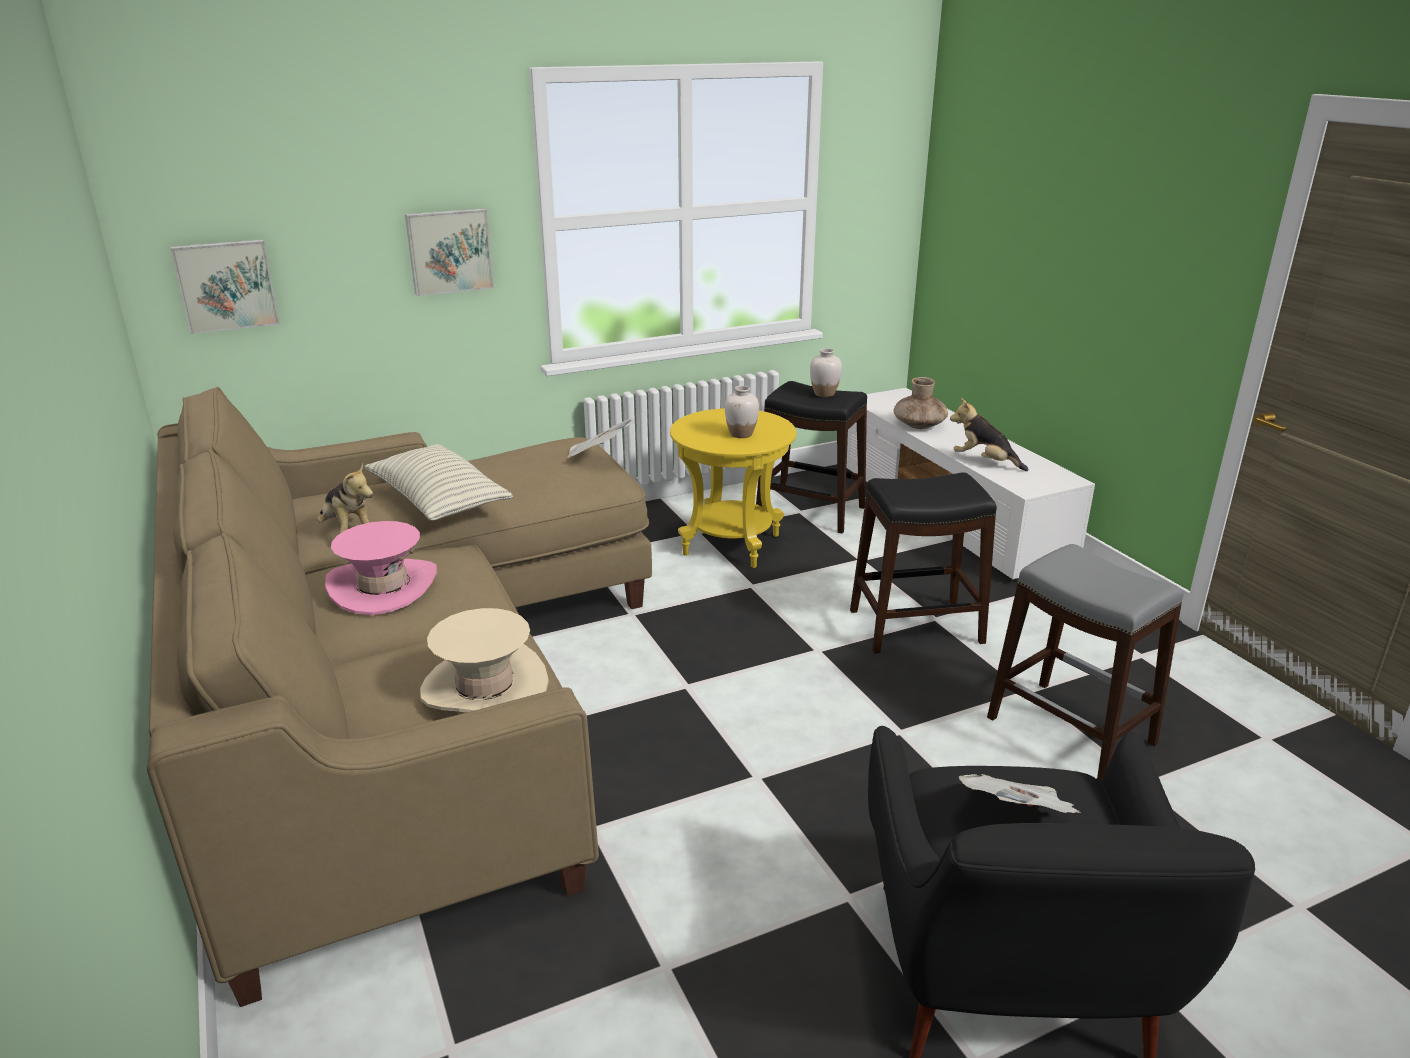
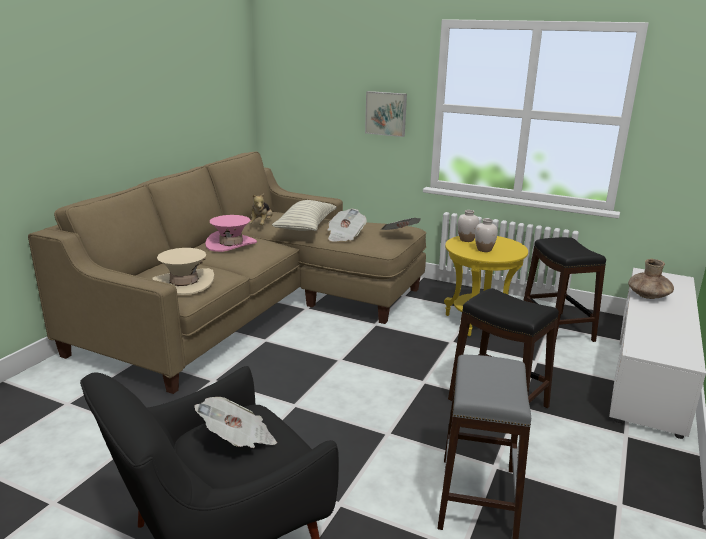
camera: 50 degrees right, 5 degrees down
picture [171,239,280,334] -> none
white vase [810,348,842,397] -> white vase moved to [458,210,479,242]
plush toy [950,398,1029,471] -> none
none -> newspaper [327,209,367,242]

